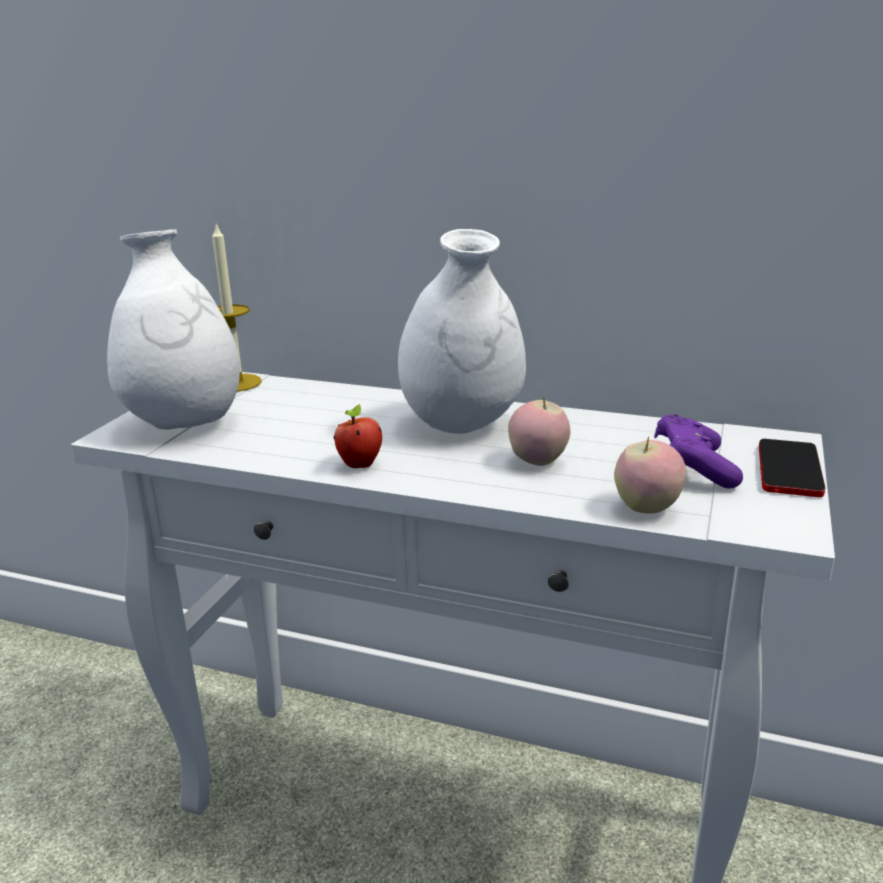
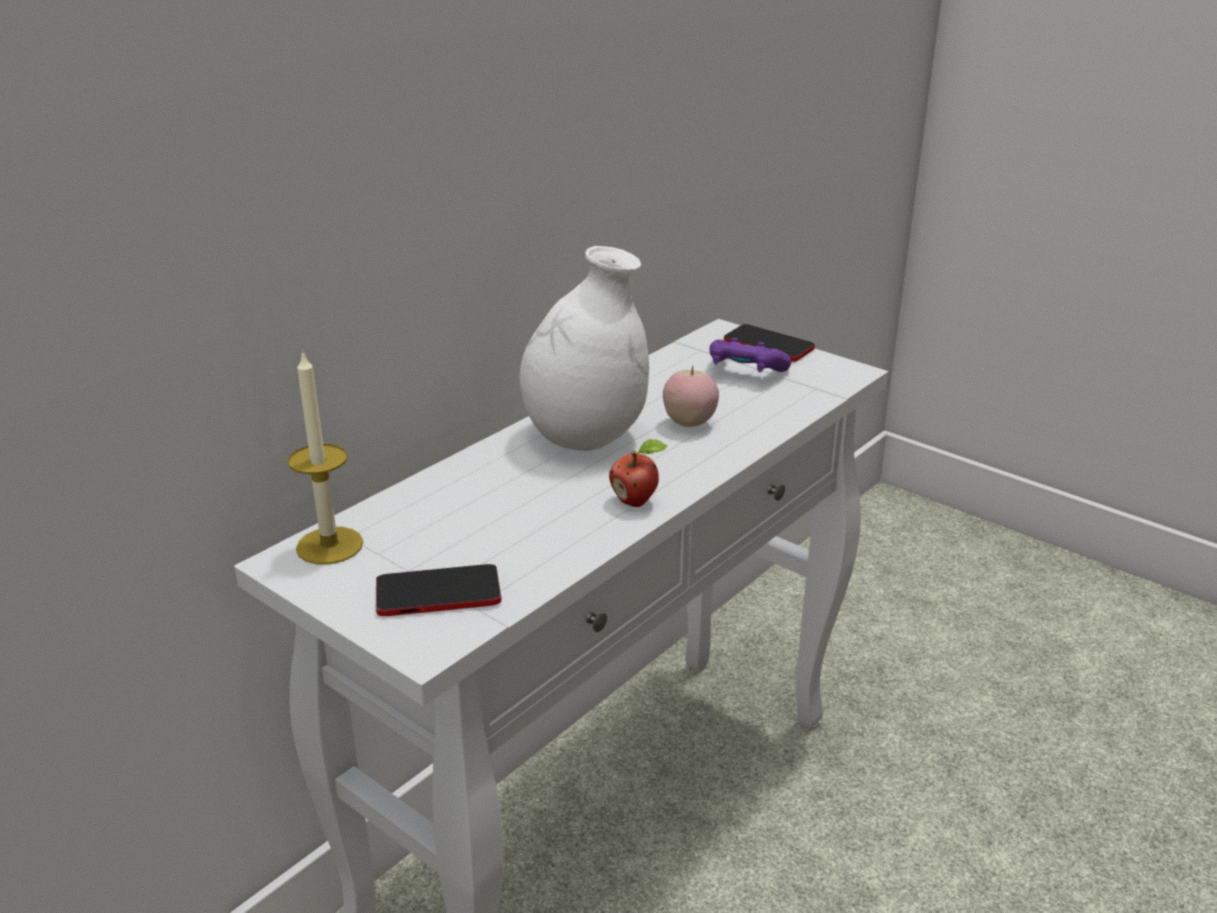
camera: 70 degrees left, 5 degrees up
white vase [107,229,240,430] -> phone [376,564,501,616]
apple [614,436,686,513] -> none

